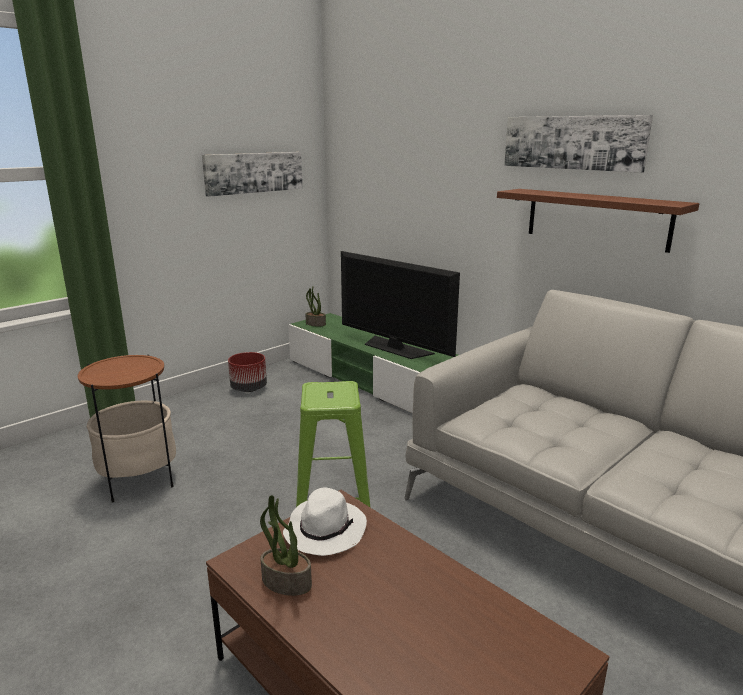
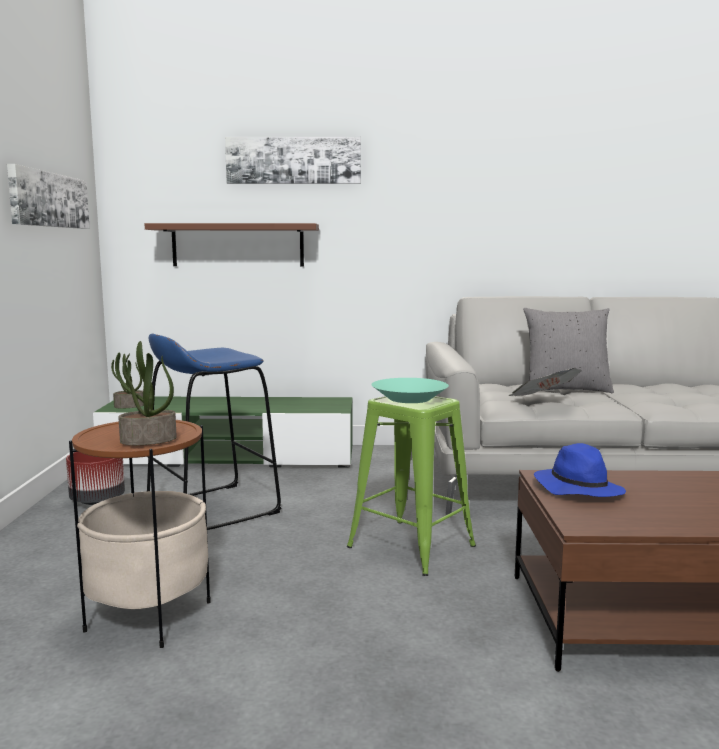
camera: 45 degrees left, 10 degrees down
potted plant [260,495,312,596] -> potted plant moved to [115,341,177,445]
white hat [283,487,367,556] -> blue hat [534,443,626,497]
television [341,251,460,359] -> none
brown shelf [497,189,699,253] -> brown shelf moved to [145,223,319,267]
picture [504,115,653,173] -> picture moved to [225,137,361,184]
none -> blue stool [147,333,281,530]
none -> turquoise bowl [371,378,449,403]
none -> newspaper [508,368,582,396]
none -> grey pillow [523,308,614,393]

